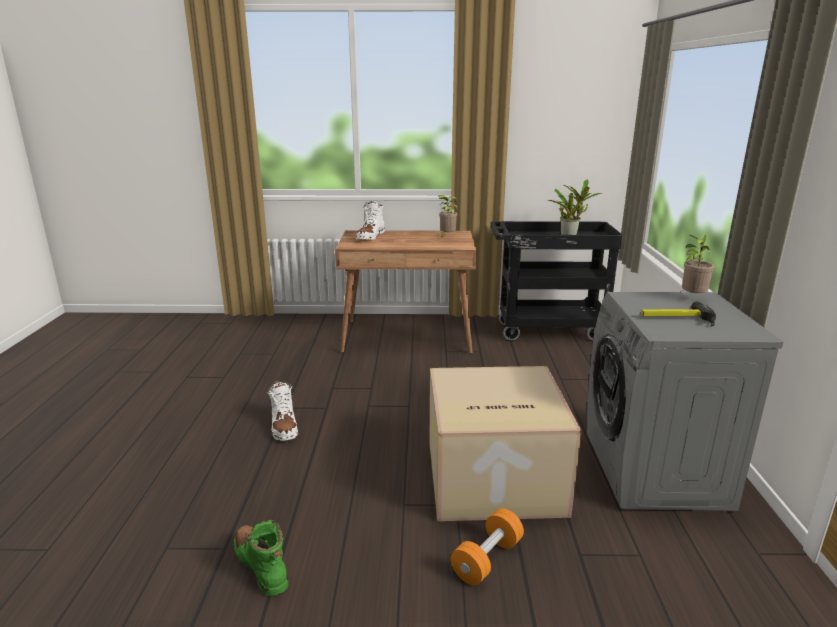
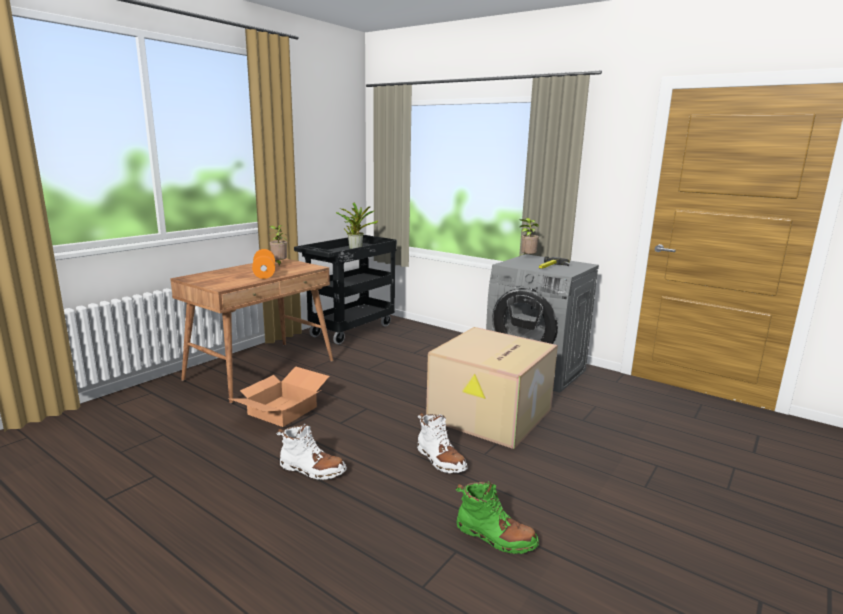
camera: 55 degrees left, 5 degrees down
green boot [234,520,288,596] -> green boot turned 150 degrees counterclockwise [456,481,539,554]
white boot [356,201,385,240] -> white boot moved to [417,413,468,473]
orange dumbbell [450,508,524,585] -> orange dumbbell moved to [252,249,275,279]
none -> cardboard box [230,367,329,427]

